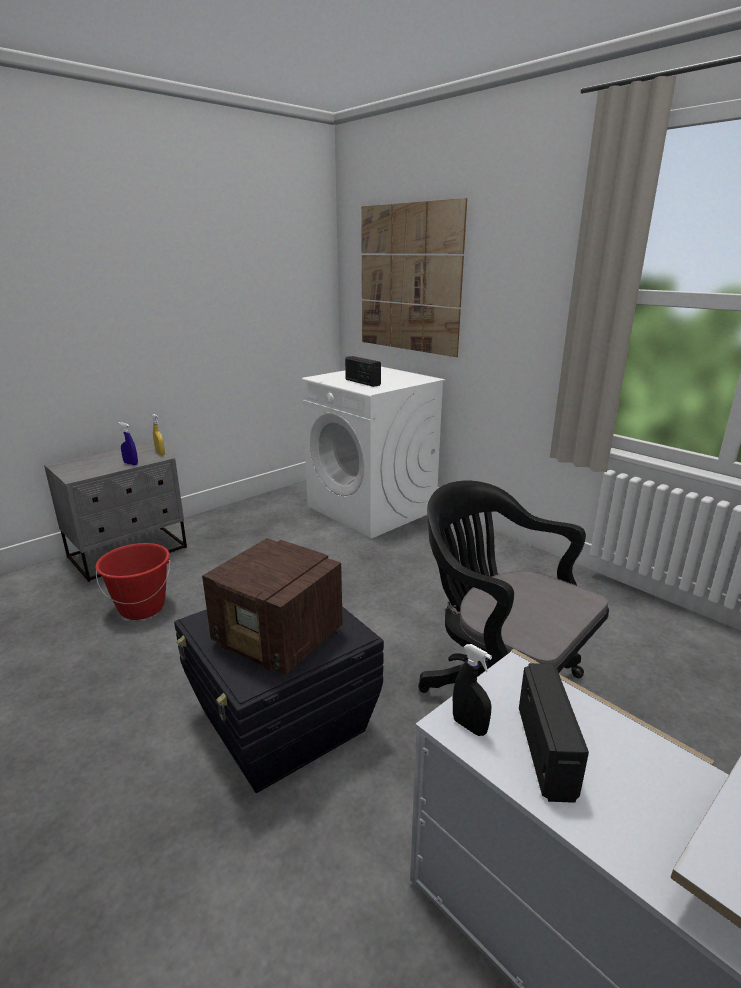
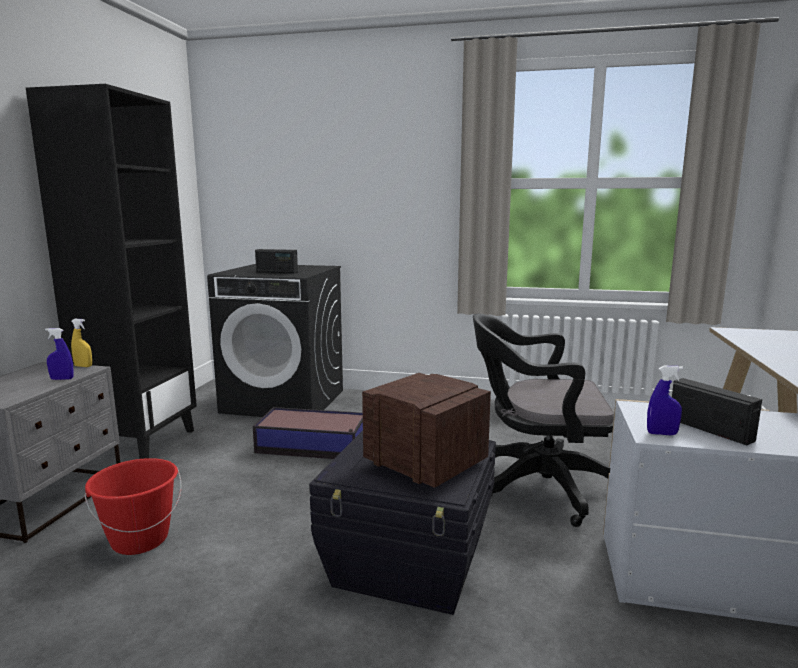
camera: 35 degrees left, 10 degrees down
radio [202,538,343,675] -> radio turned 135 degrees counterclockwise [362,373,491,488]
white washing machine [302,367,445,539] -> black washing machine [207,264,343,417]
picture [361,198,467,357] -> none
black spray bottle [453,644,492,736] -> blue spray bottle [647,366,683,435]
none -> black bookcase [26,84,197,459]
none -> storage box [253,407,363,459]

